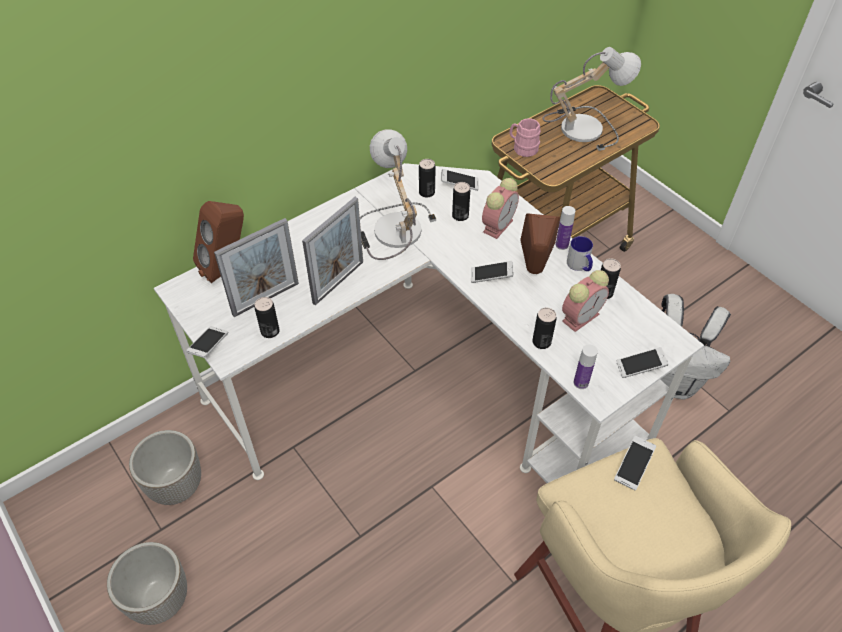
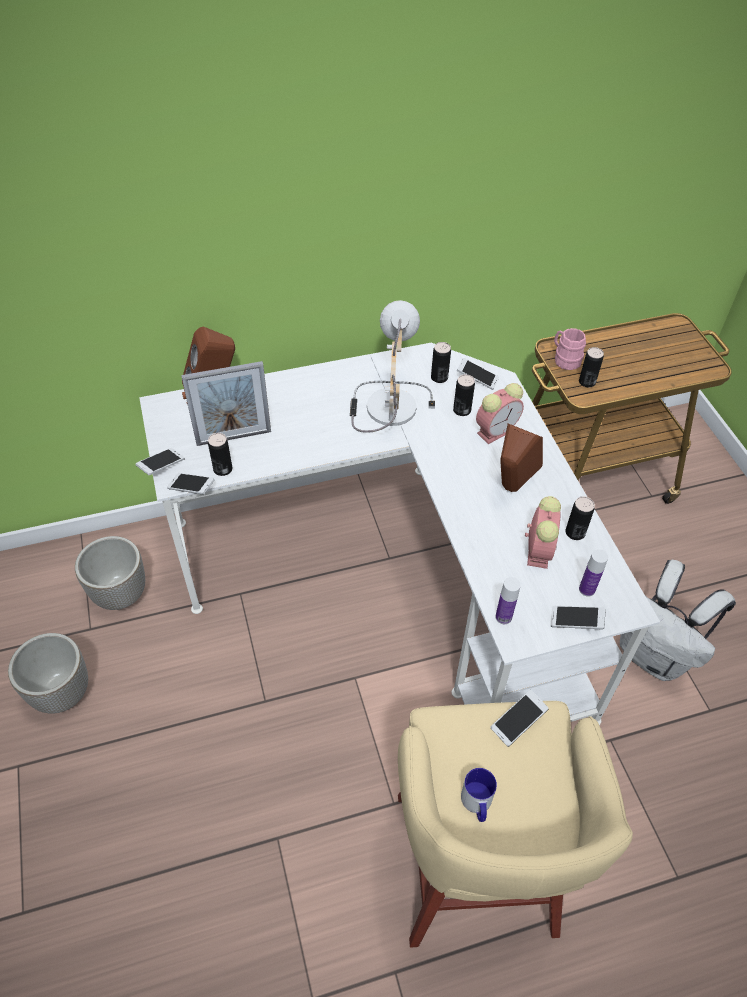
camera: 20 degrees right, 0 degrees up
picture frame [302,197,363,305] -> none
phone [471,261,513,283] -> phone moved to [167,473,215,494]
can [532,308,557,349] -> can moved to [579,347,604,387]
table lamp [543,47,641,151] -> none
bottle [555,206,575,250] -> bottle moved to [579,549,608,597]
alarm clock [562,270,609,332] -> alarm clock turned 60 degrees counterclockwise [525,496,561,569]
mug [567,236,593,271] -> mug moved to [461,768,497,822]

